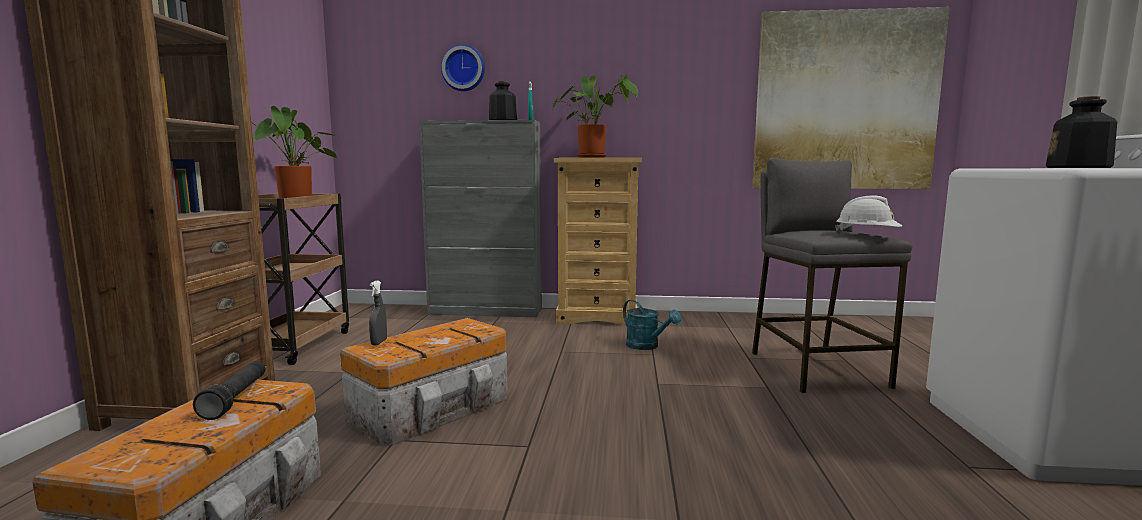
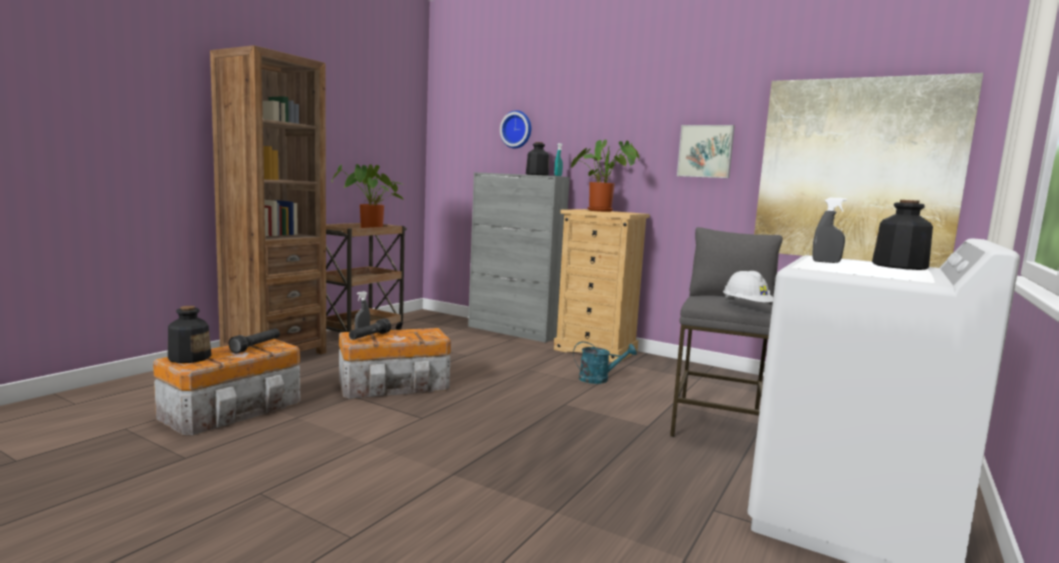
camera: 25 degrees right, 0 degrees up
turquoise watering can [623,300,681,350] -> turquoise watering can turned 75 degrees counterclockwise [573,341,637,384]
none -> bottle [168,306,211,363]
none -> black flashlight [349,318,391,340]
none -> picture [677,125,735,178]
none -> grey spray bottle [813,198,847,263]

